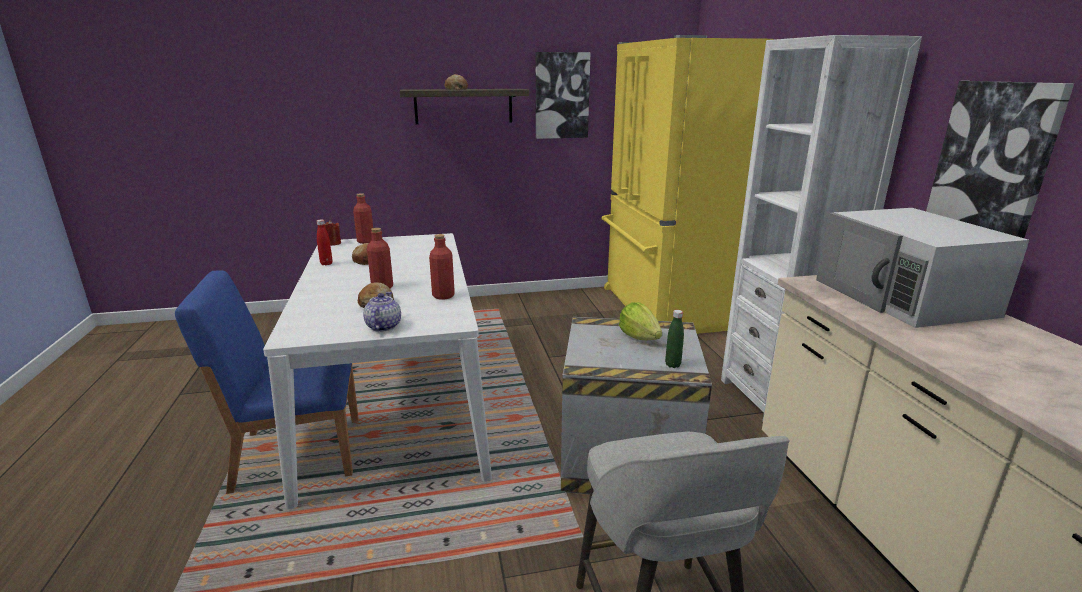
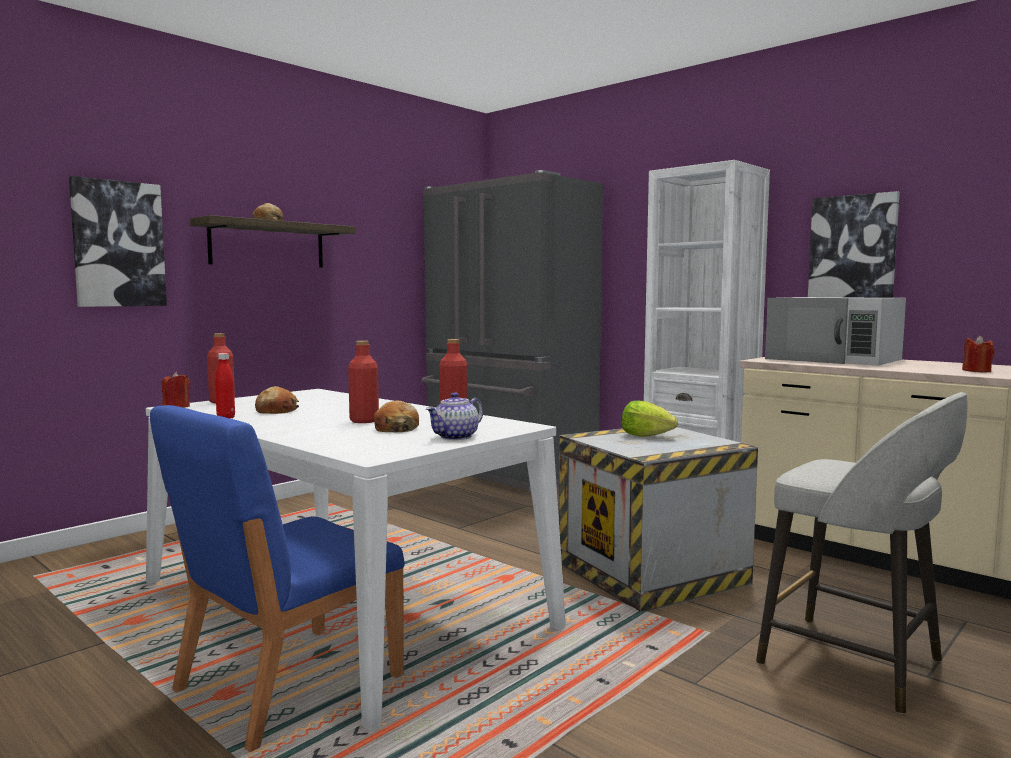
camera: 35 degrees left, 15 degrees down
teapot [363,292,401,332] -> teapot turned 105 degrees counterclockwise [426,392,483,440]
picture [536,52,590,139] -> picture moved to [69,176,167,307]
yellow fridge [601,35,773,334] -> grey fridge [422,170,603,494]
green bottle [665,310,684,368] -> none
none -> red candle [962,335,995,373]

